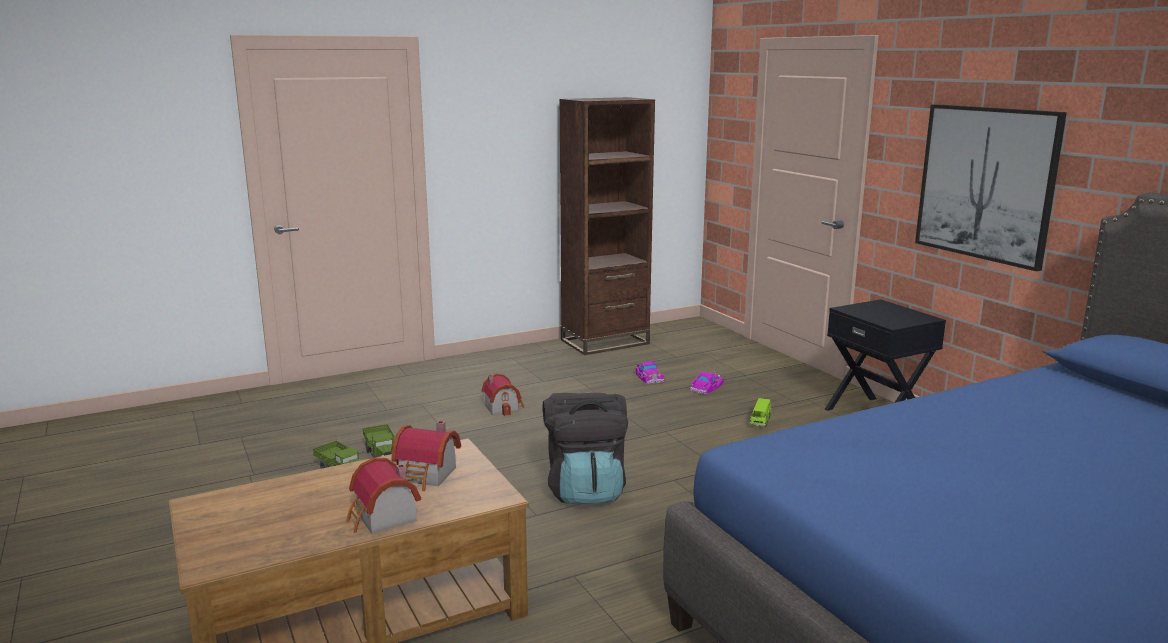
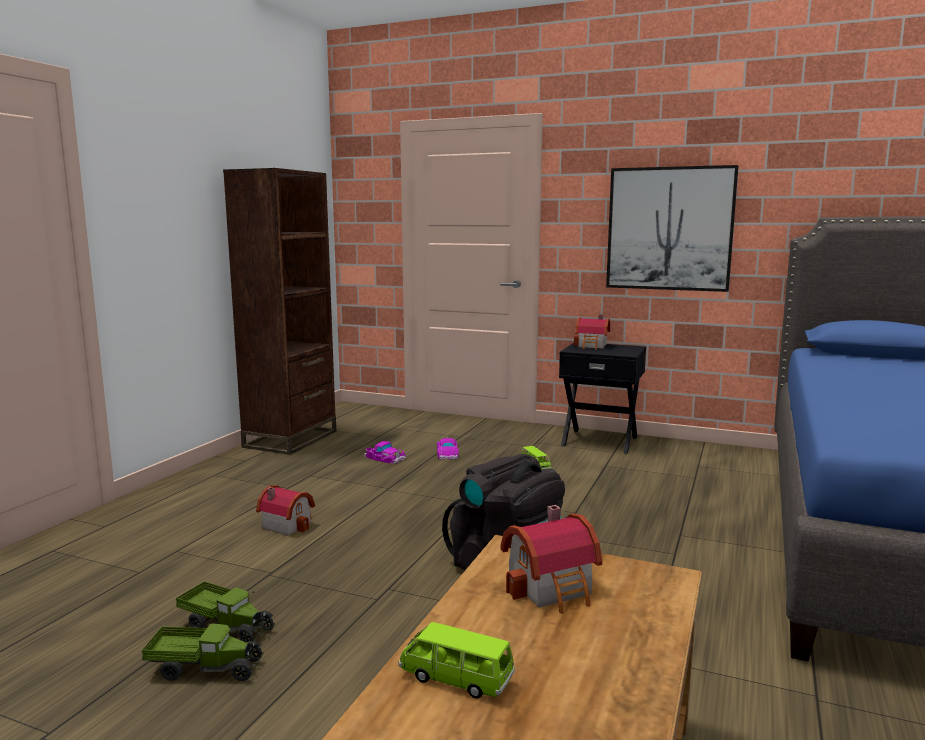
camera: 40 degrees left, 5 degrees down
toy house [346,458,421,534] -> toy house moved to [574,315,610,349]
none -> green toy car [399,622,515,699]

